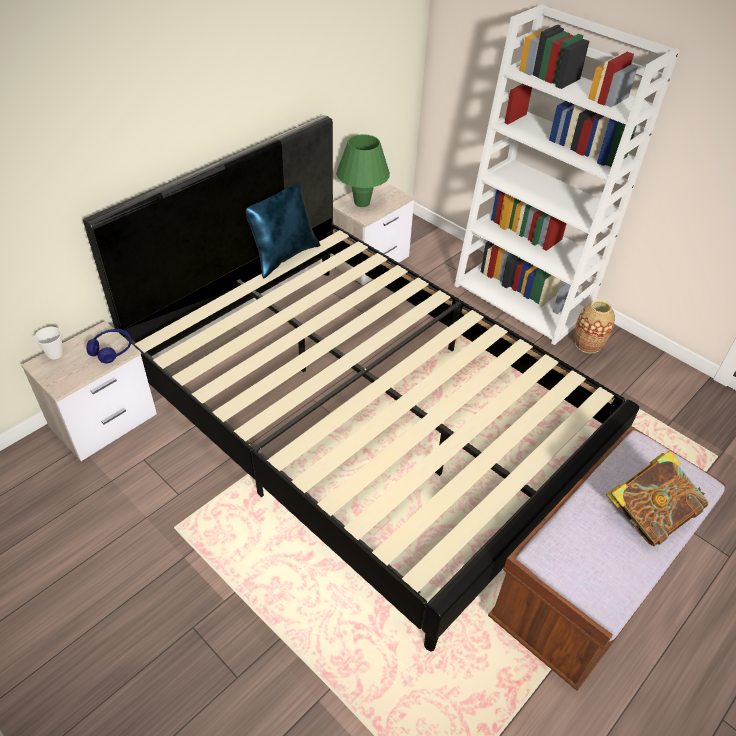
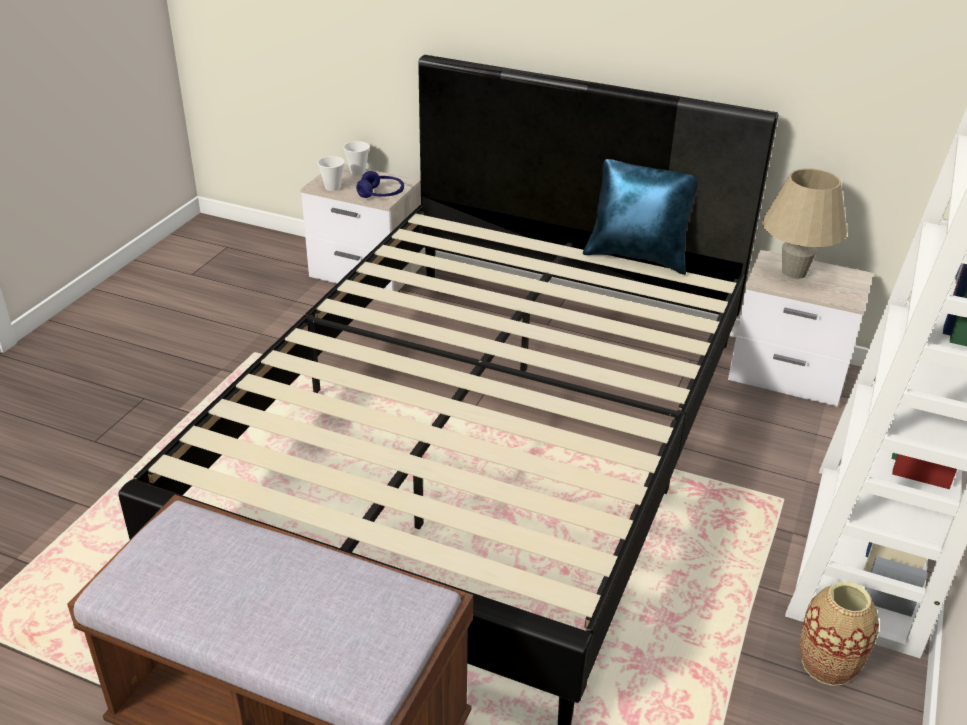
camera: 70 degrees right, 10 degrees down
green table lamp [336,134,390,207] -> beige table lamp [762,168,847,279]
book [606,451,708,546] -> none
none -> cup [317,156,345,191]

